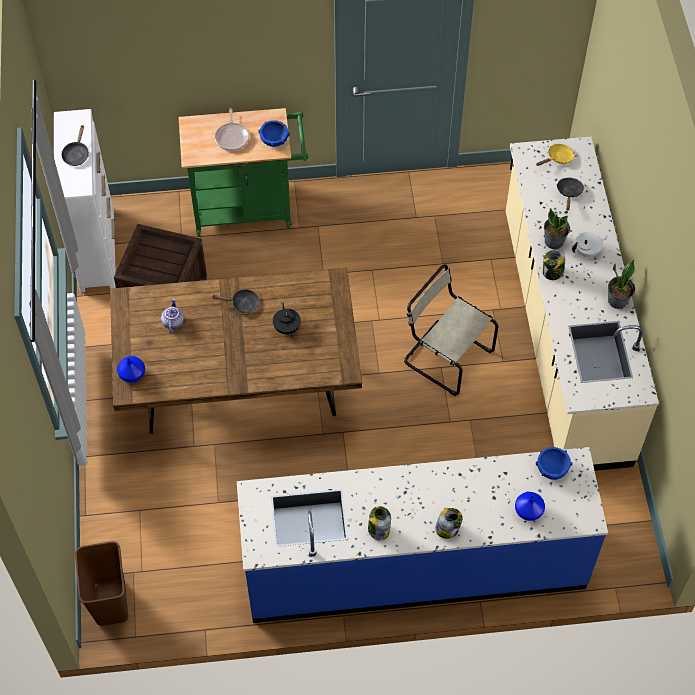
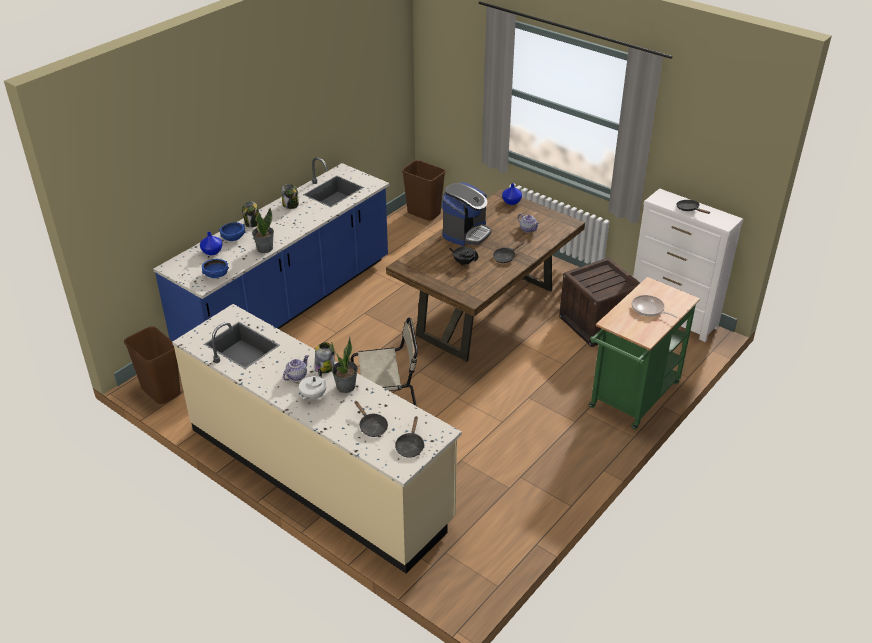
camera: 135 degrees right, 20 degrees down
blue bowl [258,120,290,147] -> blue bowl moved to [219,222,246,241]
yellow frying pan [536,144,574,166] -> black frying pan [395,417,425,458]
potted plant [608,260,635,309] -> potted plant moved to [252,207,274,253]
none -> brown trash can [124,326,181,404]
none -> teapot [283,355,309,381]
none -> coffee machine [443,182,492,246]

